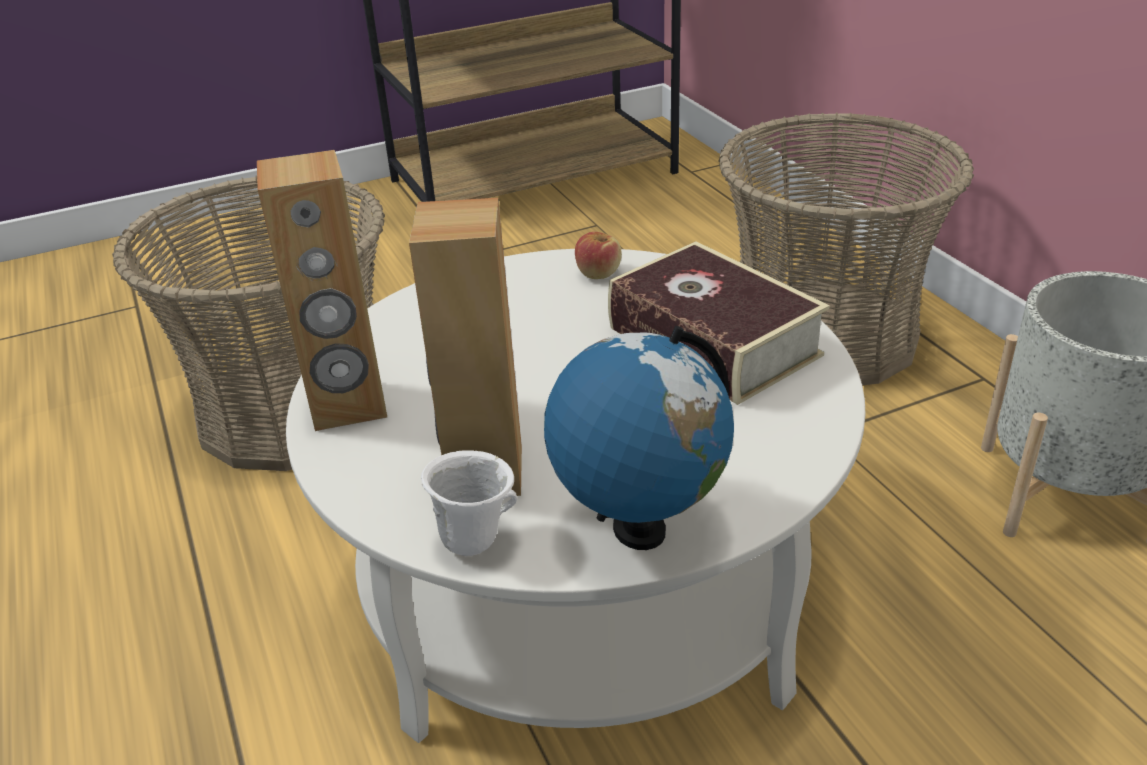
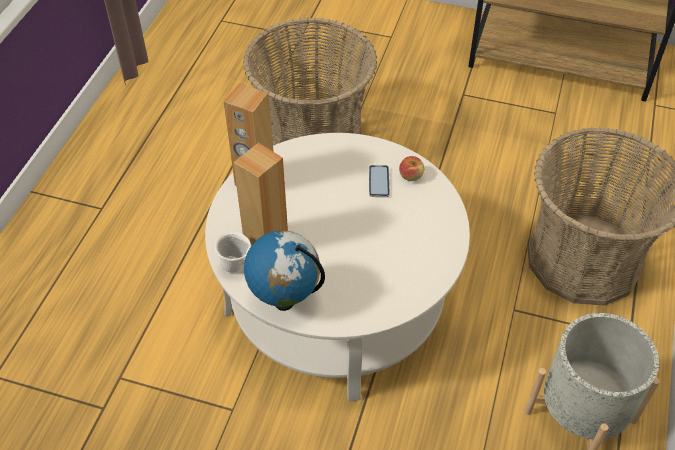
camera: 40 degrees right, 15 degrees up
book [608,241,830,405] -> none
none -> phone [369,165,390,197]

